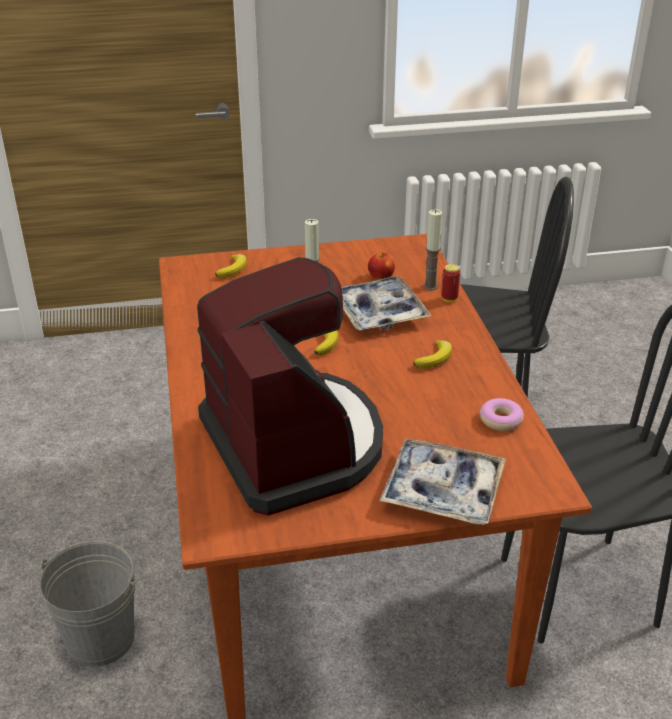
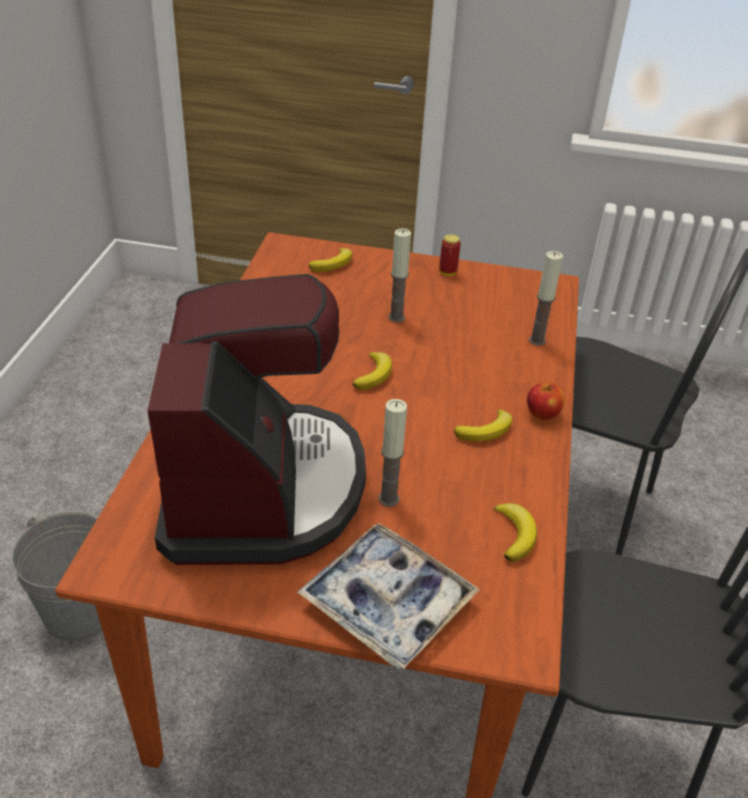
camera: 20 degrees right, 5 degrees up
tray [342,276,432,331] -> none
apple [368,252,395,280] -> apple moved to [527,382,565,420]
can [441,264,460,302] -> can moved to [439,234,461,276]
donut [480,398,524,431] -> banana [494,503,537,562]
none -> candle [378,399,407,507]

